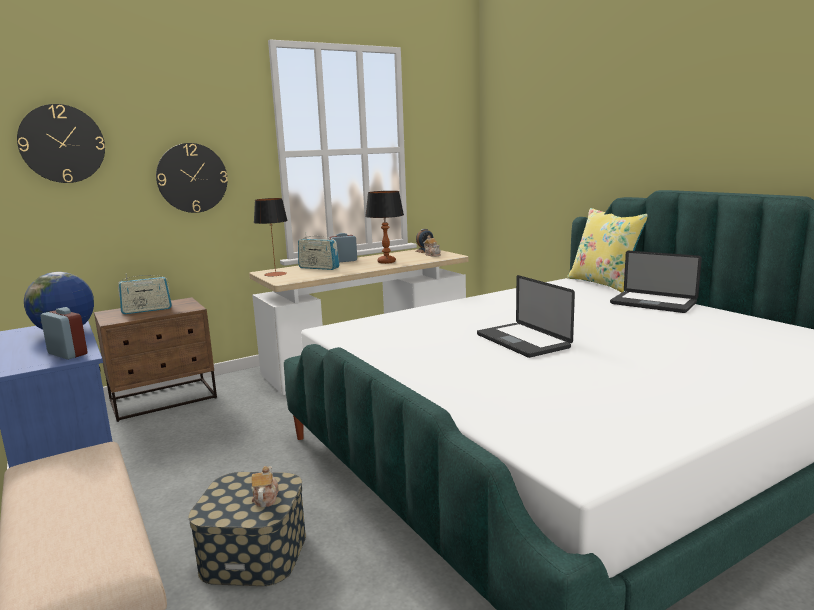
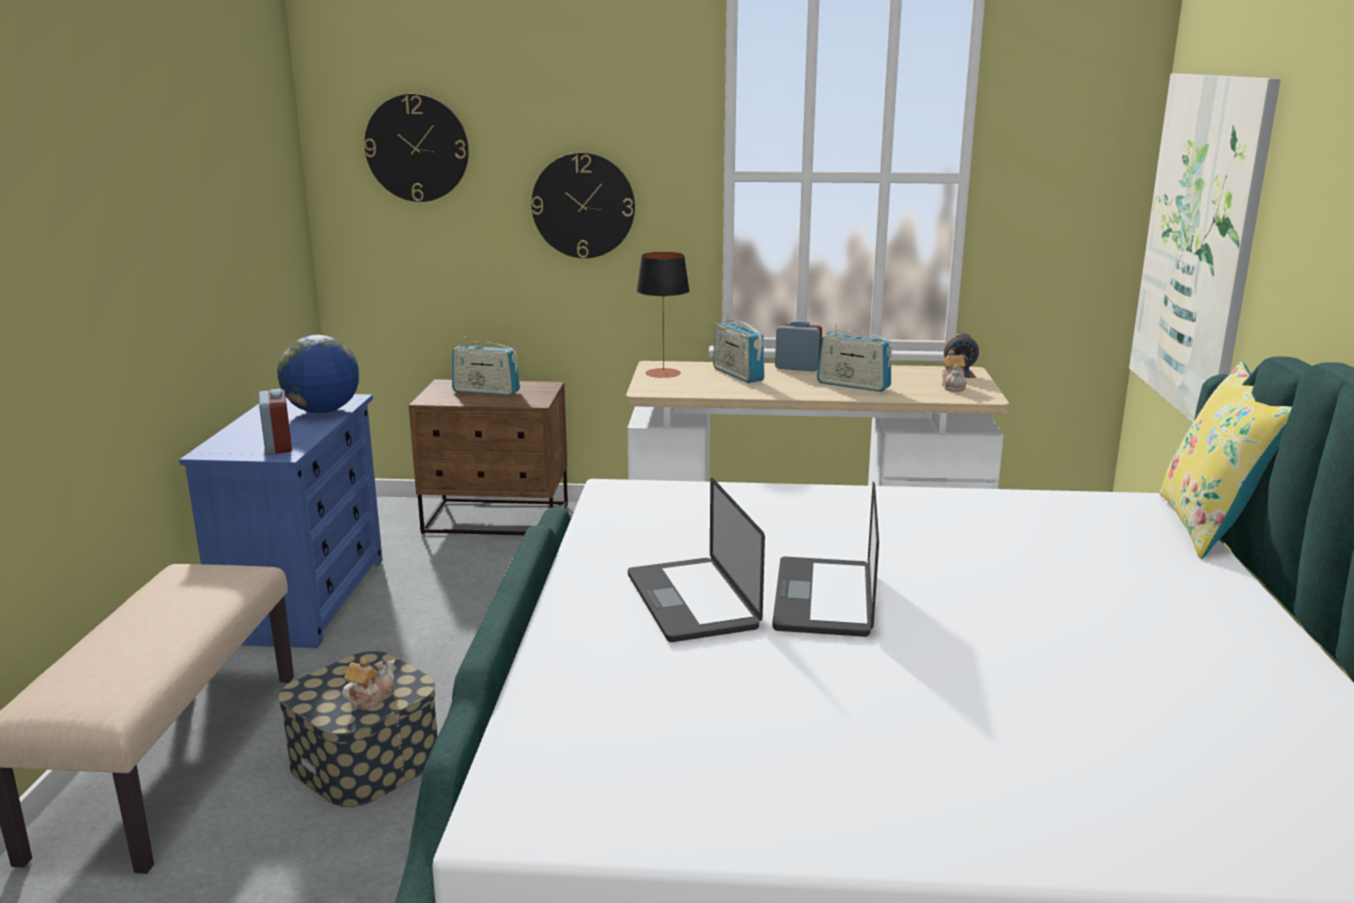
camera: 35 degrees right, 5 degrees up
table lamp [365,191,404,264] -> radio [817,323,892,392]
laptop [610,251,702,313] -> laptop moved to [628,477,765,642]
none -> picture [1129,73,1281,423]

